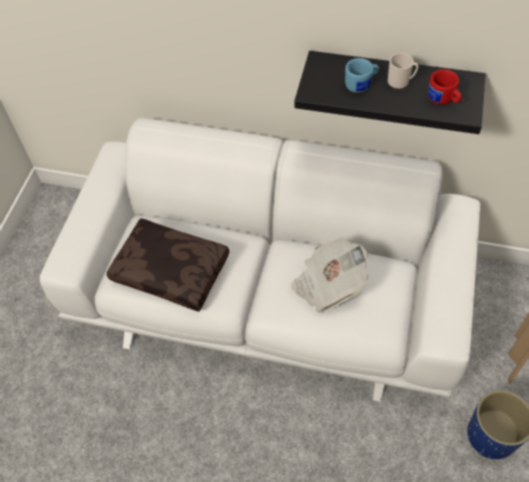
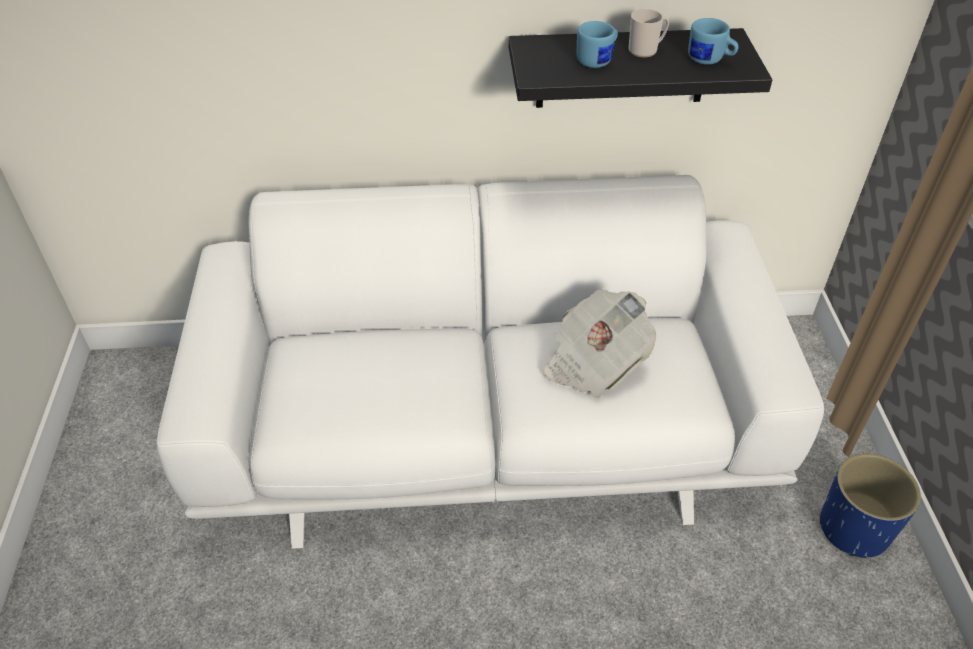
camera: 20 degrees left, 10 degrees down
brown pillow [107,218,229,312] -> none
red mug [428,69,462,105] -> blue mug [688,18,739,64]

